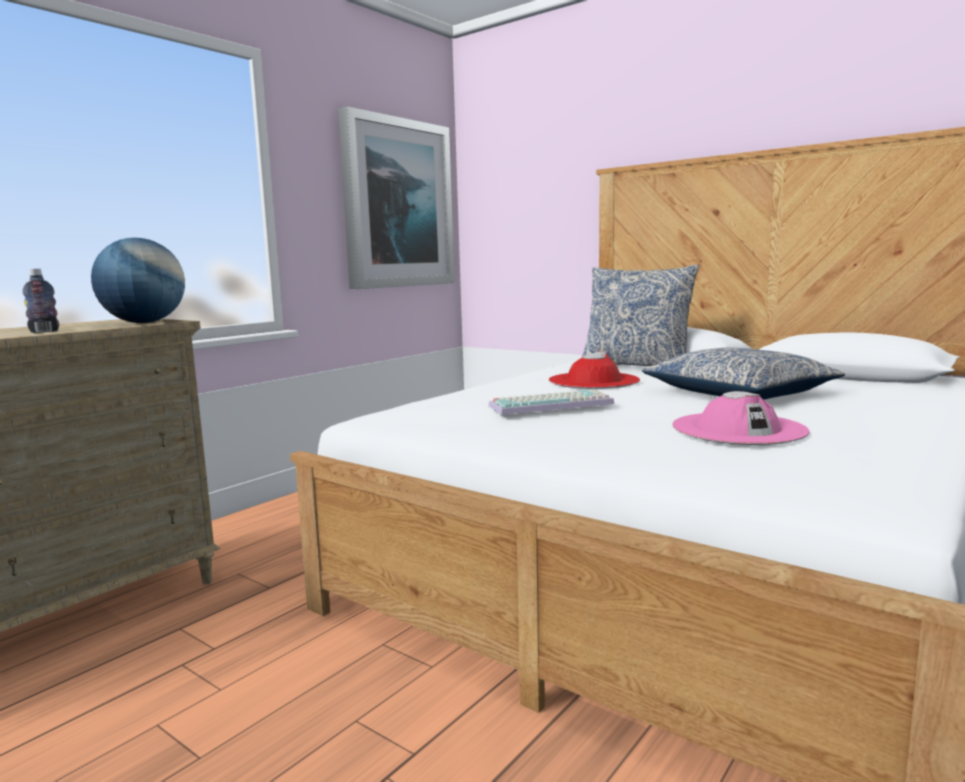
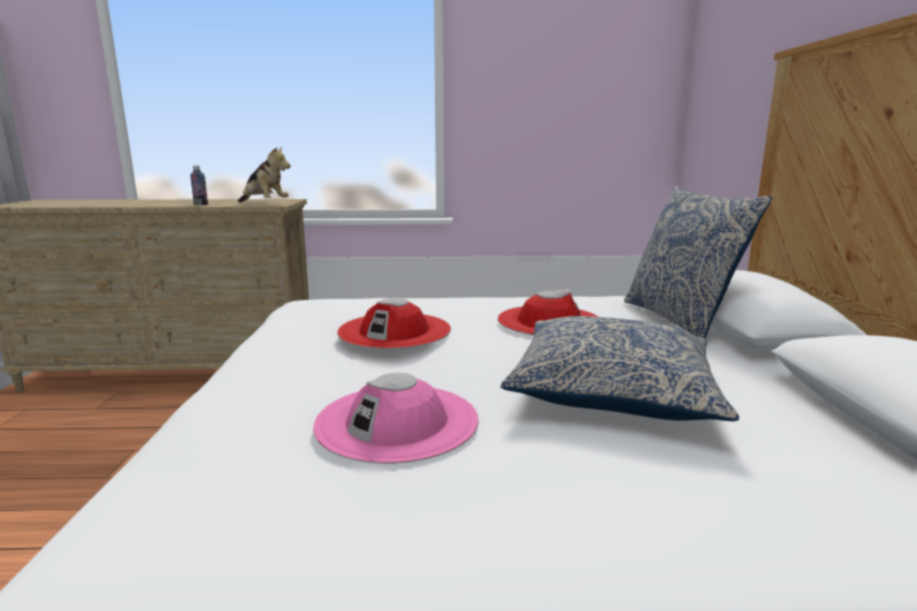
camera: 50 degrees right, 5 degrees up
globe [91,238,185,323] -> plush toy [238,146,290,202]
picture [338,106,454,289] -> none
keyboard [488,390,614,415] -> red hat [337,298,451,349]

